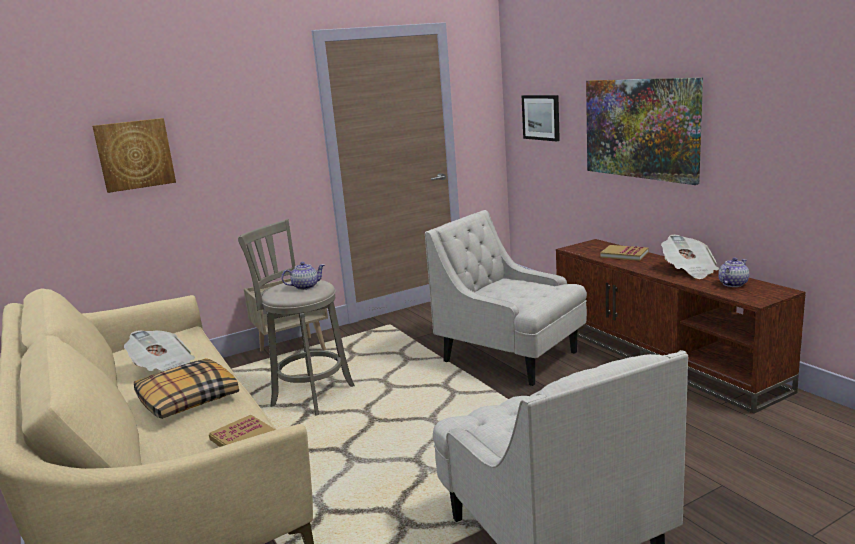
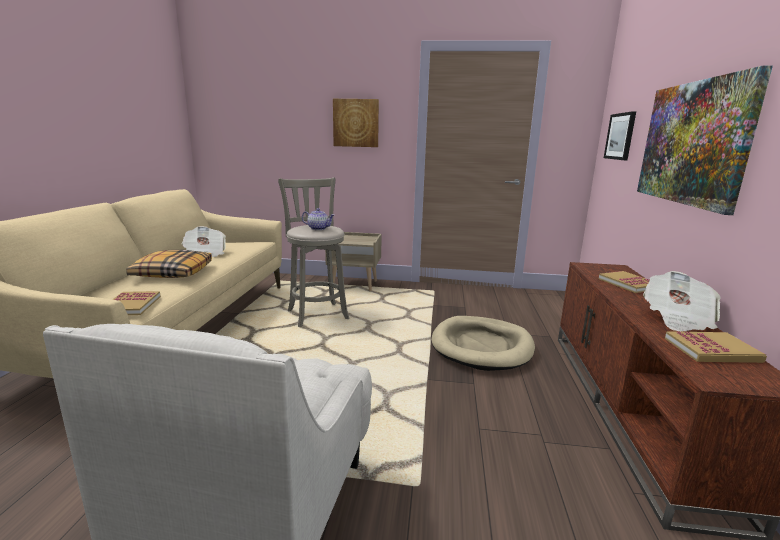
camera: 35 degrees right, 0 degrees up
picture [92,118,176,193] -> picture moved to [333,99,379,147]
white armchair [425,210,587,386] -> beige dog bed [431,316,535,371]
teapot [718,258,749,287] -> book [665,331,767,363]

